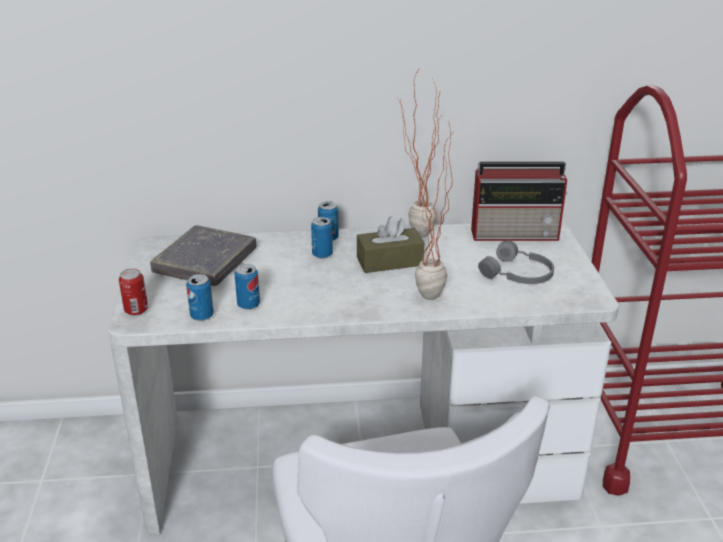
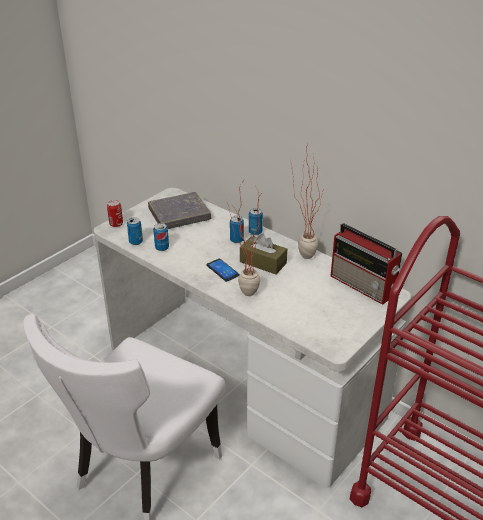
camera: 45 degrees right, 5 degrees up
grey headphones [478,240,554,284] -> none
none -> phone [206,259,240,282]

